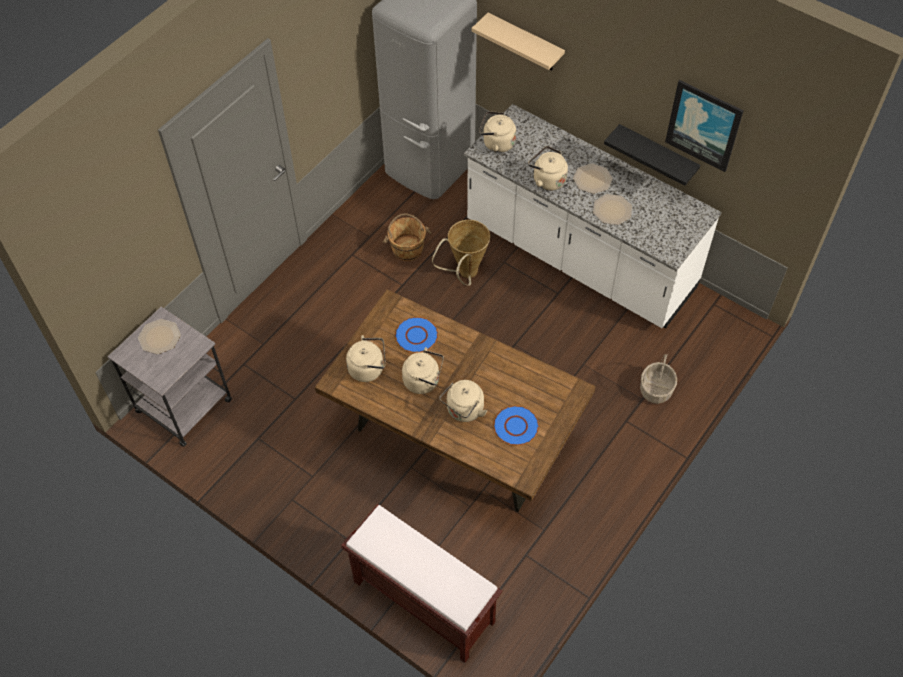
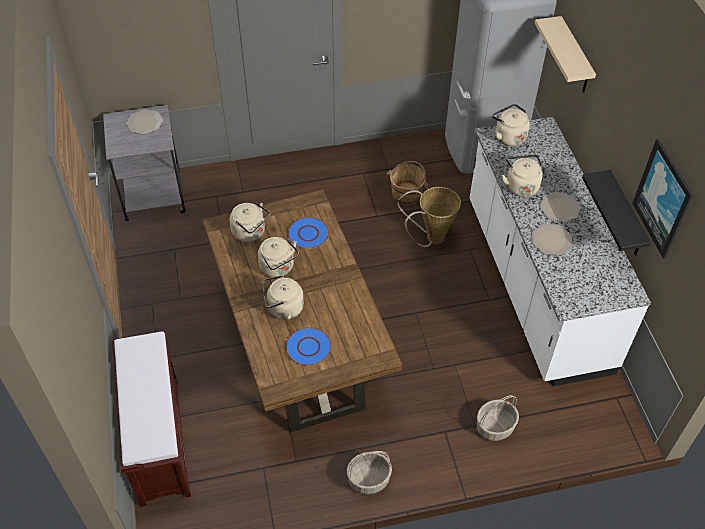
camera: 40 degrees right, 5 degrees down
none -> basket [347,451,392,494]

